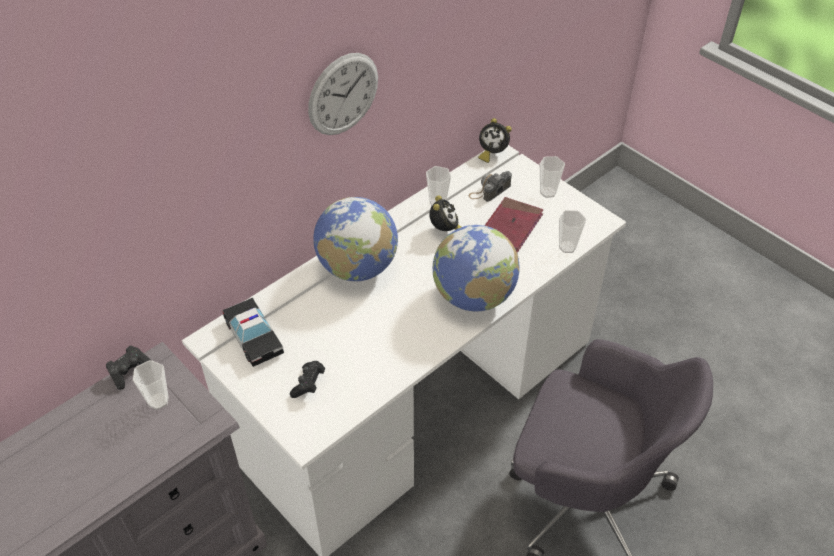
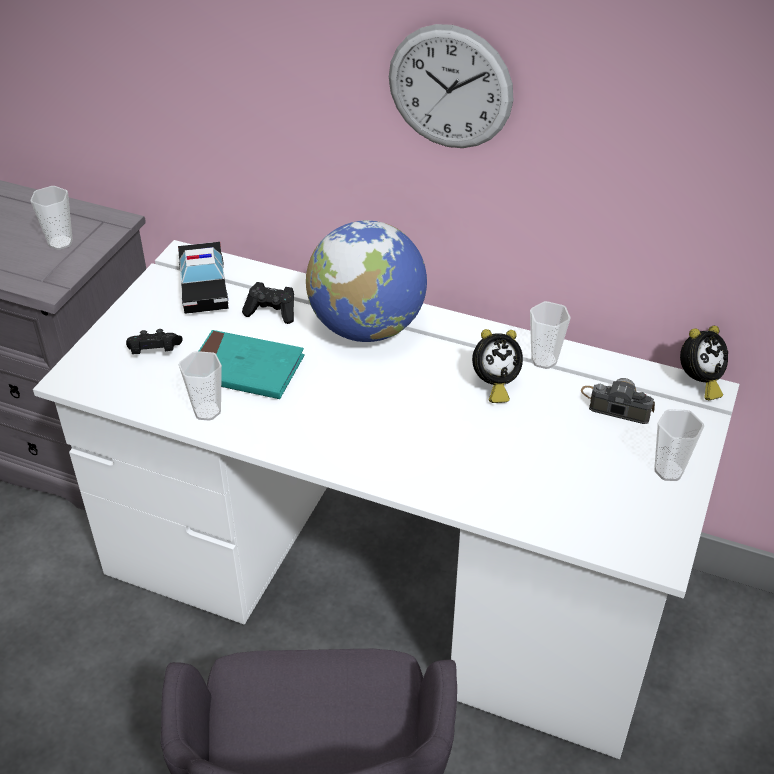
camera: 65 degrees right, 5 degrees down
black game controller [106,346,151,390] -> black game controller moved to [242,282,294,324]
toy car [222,298,284,367] -> toy car turned 45 degrees counterclockwise [178,242,229,314]
globe [433,225,520,312] -> none
alarm clock [478,118,512,163] -> alarm clock turned 120 degrees counterclockwise [680,326,728,400]
red book [484,197,543,253] -> none
cup [559,210,586,253] -> cup moved to [178,351,222,421]
none -> turquoise book [199,330,305,399]

